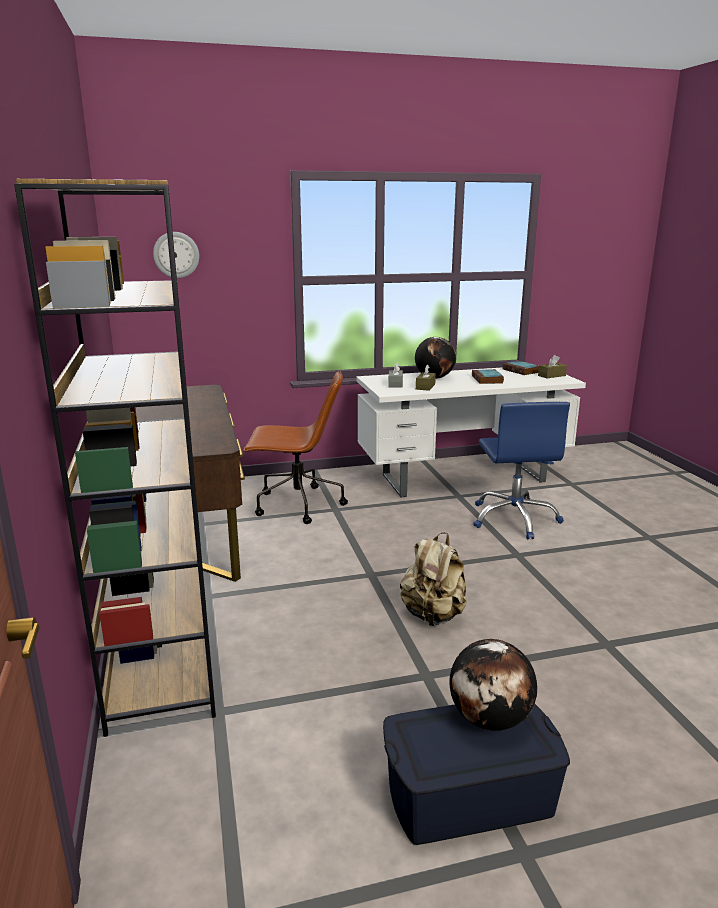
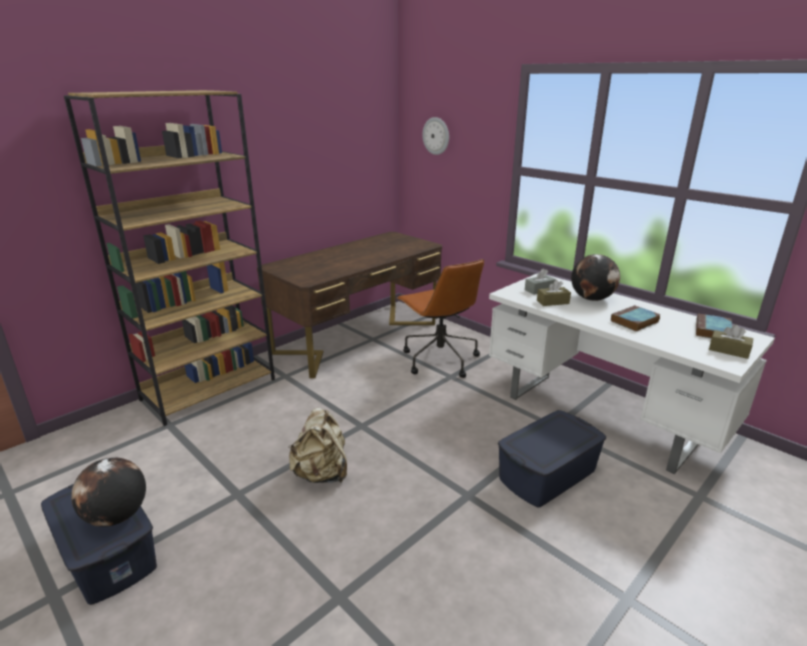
camera: 60 degrees right, 5 degrees up
blue office chair [473,402,570,539] -> blue storage box [498,410,606,508]

